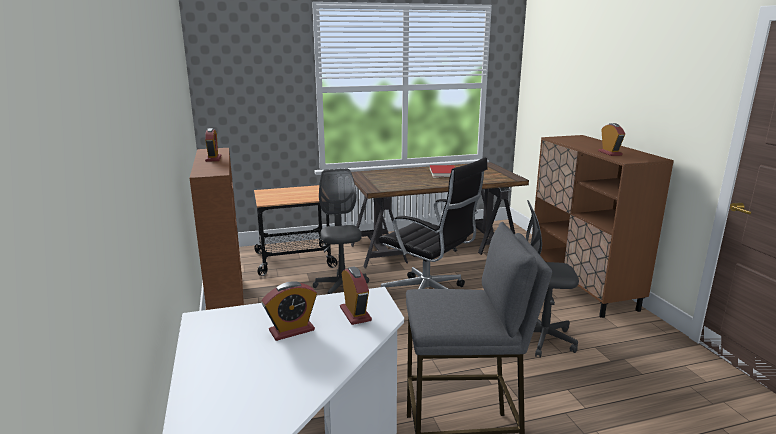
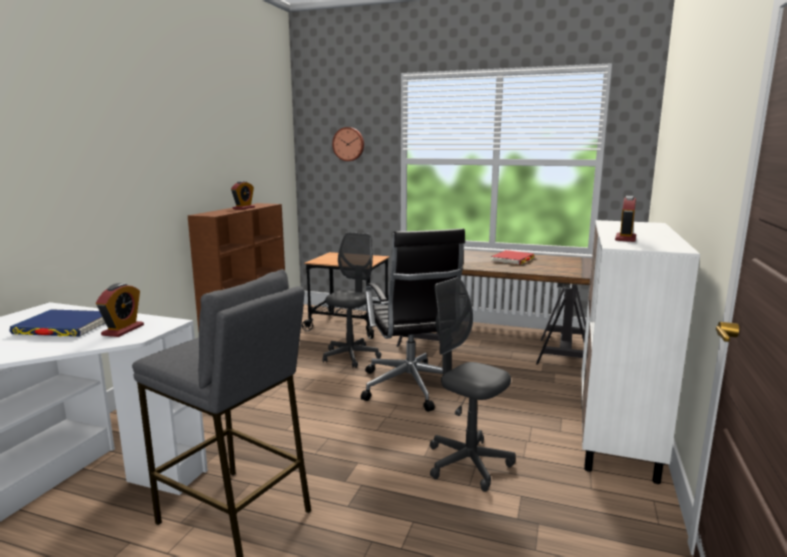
camera: 35 degrees right, 5 degrees down
alarm clock [262,281,317,341] -> blue book [10,309,106,337]
brown cabinet [532,135,674,318] -> white cabinet [582,220,700,484]
none -> wall clock [332,127,364,161]

